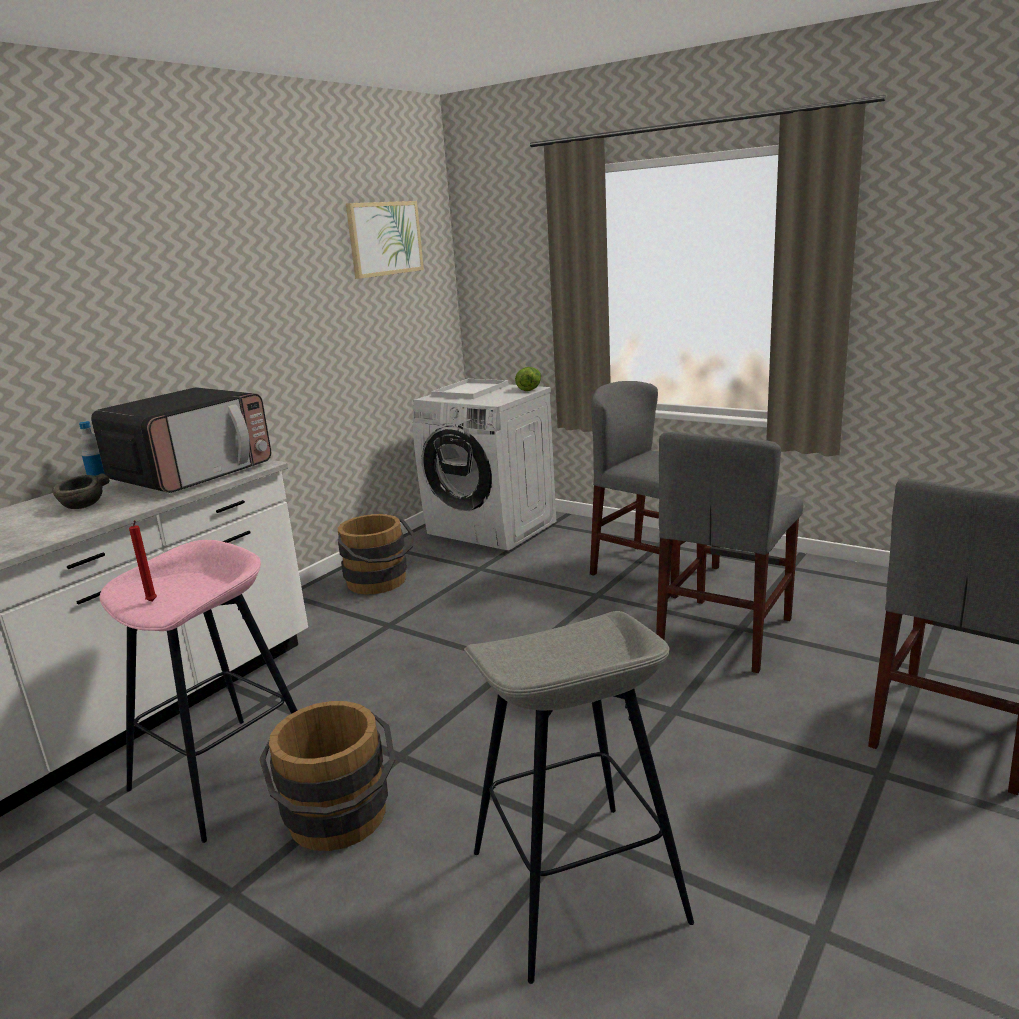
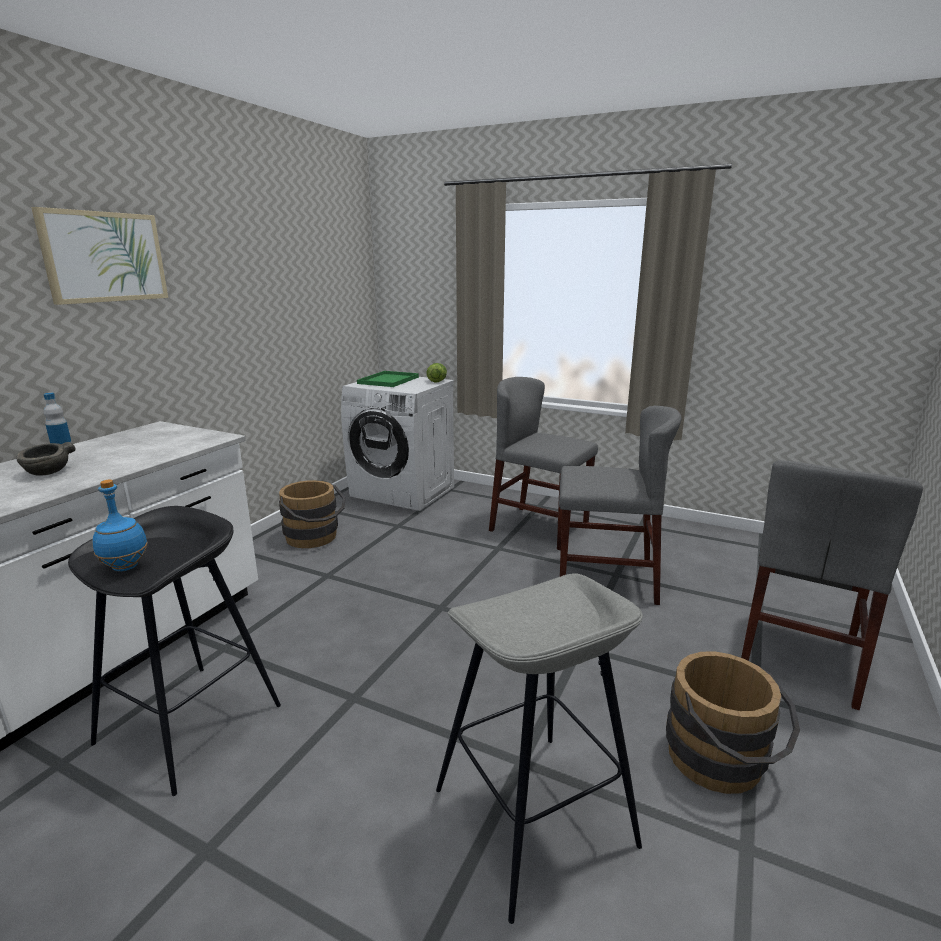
camera: 10 degrees left, 0 degrees up
microwave [91,387,271,493] -> none
pink stool [99,540,298,843] -> black stool [68,506,281,796]
red candle [129,520,157,602] -> blue bottle [92,480,148,572]
brown bucket [259,701,395,851] -> brown bucket moved to [666,651,800,794]
picture [346,201,424,279] -> picture moved to [31,207,168,305]
white tray [431,379,509,399] -> green tray [357,371,419,387]
grey chair [656,432,803,673] -> grey chair turned 105 degrees counterclockwise [559,406,681,605]

